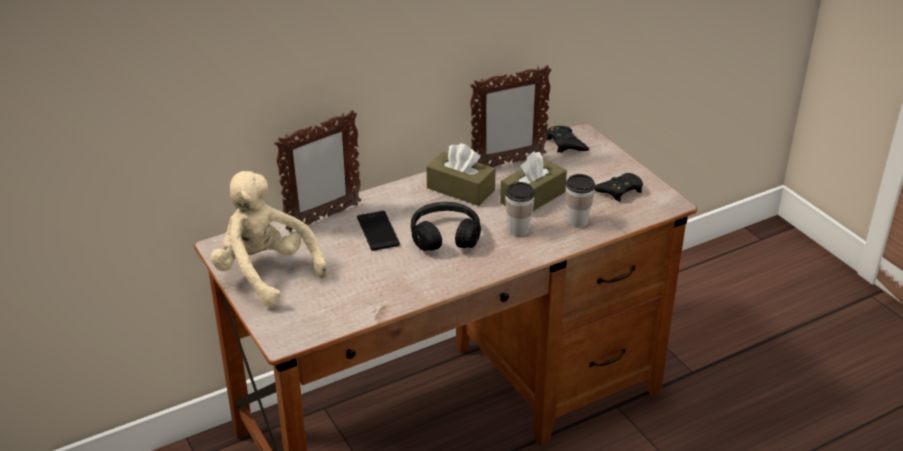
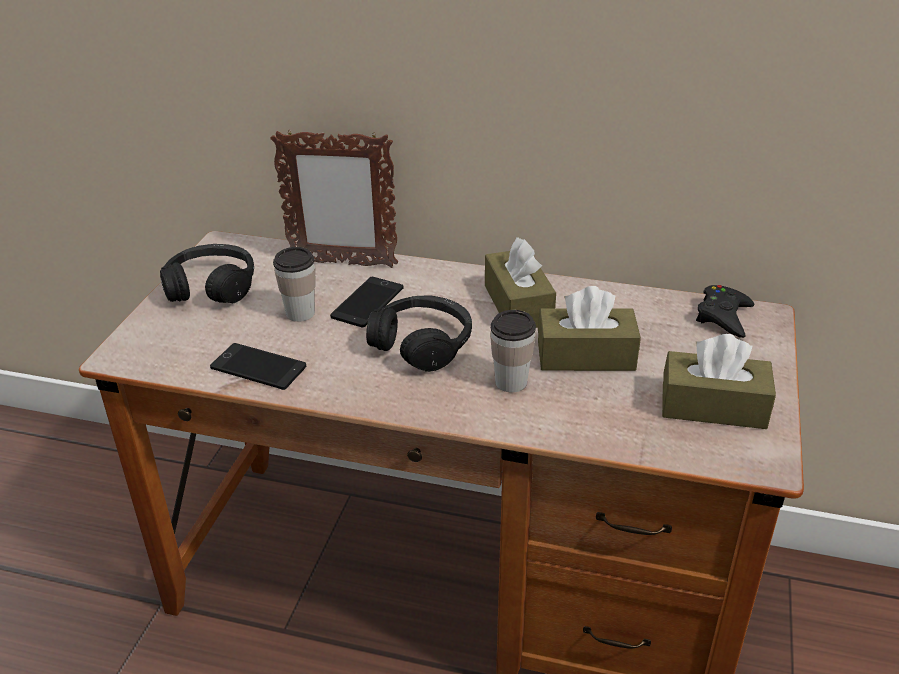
camera: 45 degrees right, 0 degrees up
beige plush toy [210,171,328,307] -> black headphones [160,244,254,303]
picture frame [470,65,551,167] -> none
cup [565,174,595,228] -> cup moved to [273,247,315,322]
black game controller [595,173,643,202] -> brown tissue box [662,334,776,429]
none -> phone [210,343,306,390]

